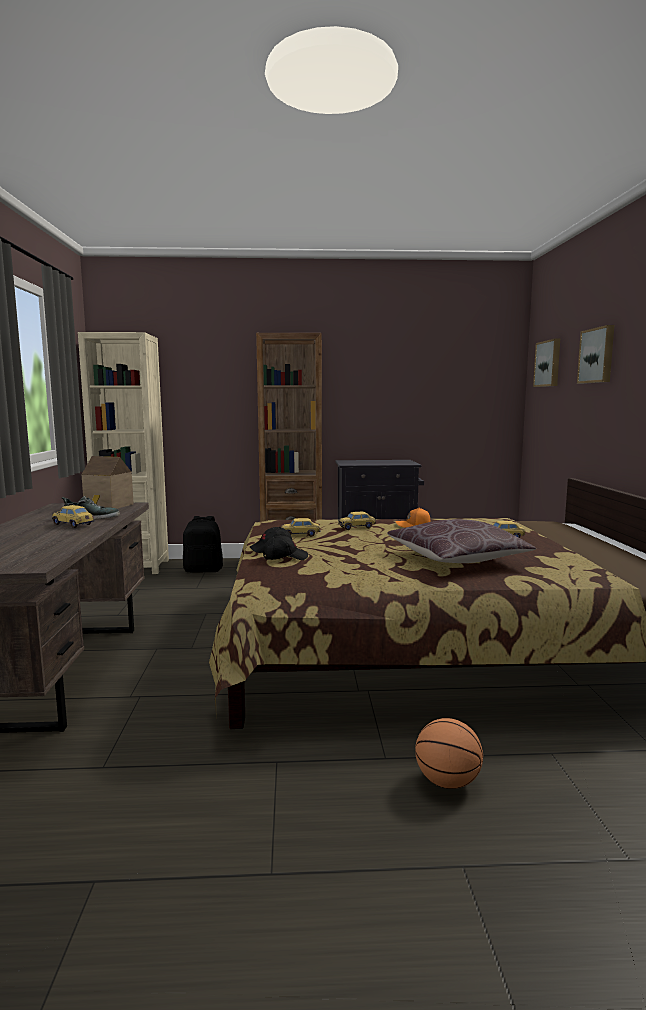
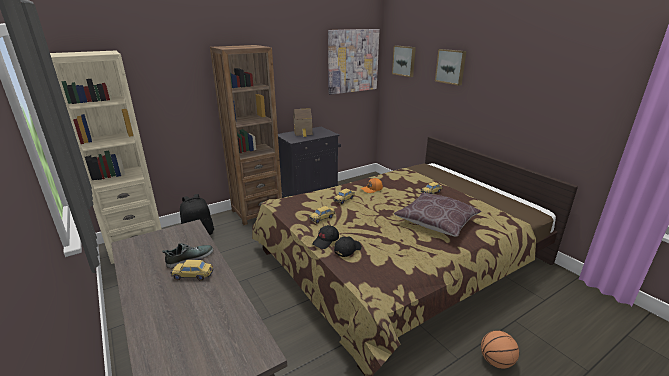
camera: 30 degrees left, 15 degrees up
toy house [81,456,134,509] -> toy house moved to [293,108,312,137]
none -> picture [328,29,380,95]

